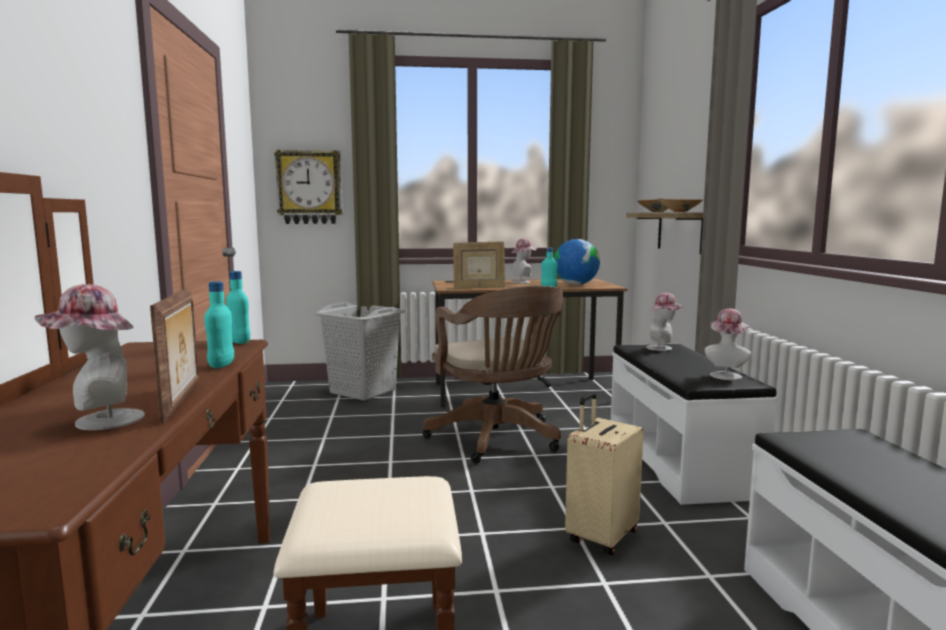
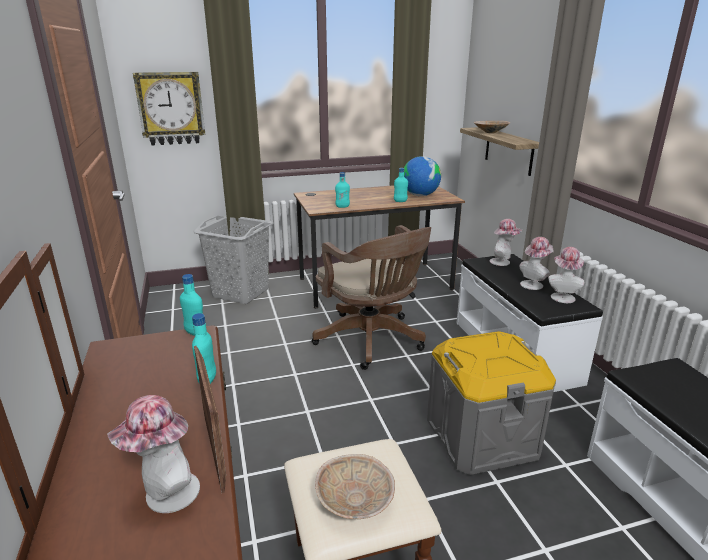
camera: 10 degrees left, 15 degrees up
picture frame [453,241,505,288] -> turquoise bottle [335,172,350,208]
hat [511,238,537,284] -> hat moved to [519,237,554,290]
beige suitcase [565,392,644,555] -> grey storage box [427,331,556,475]
beige bowl [658,198,704,212] -> beige bowl moved to [315,454,395,519]

